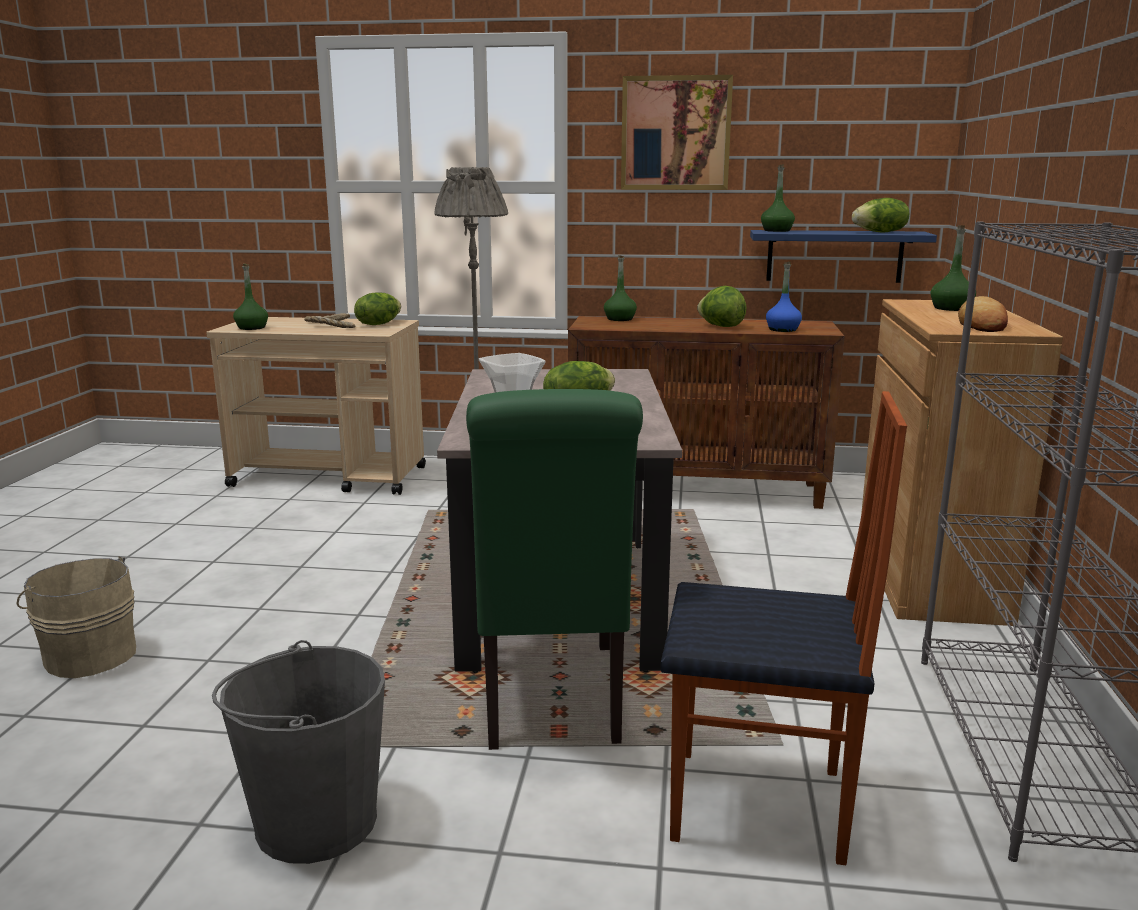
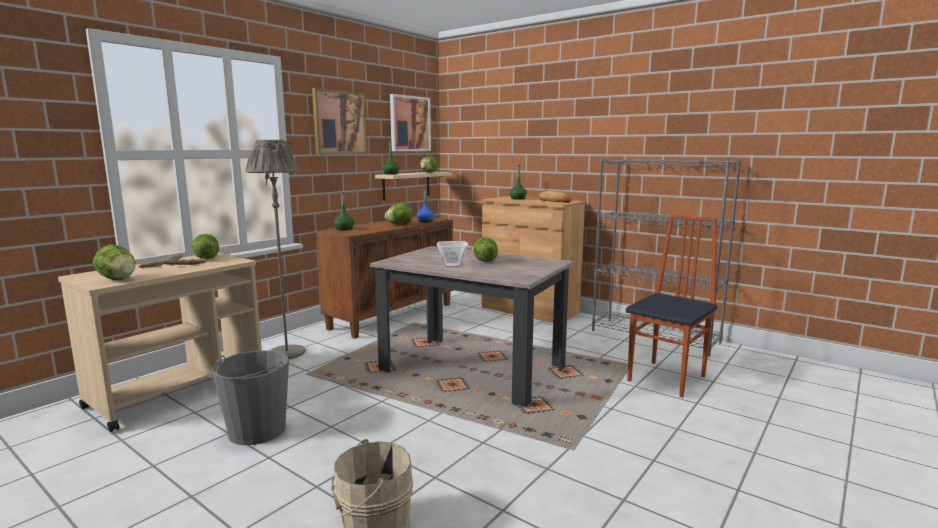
camera: 60 degrees left, 5 degrees down
grey bucket [212,640,385,864] -> grey bucket moved to [212,350,289,445]
green bottle [233,264,268,330] -> lettuce [93,244,135,280]
green chair [466,389,643,750] -> none
blue shelf [750,230,937,283] -> beige shelf [375,172,452,201]
none -> picture [390,94,431,151]

